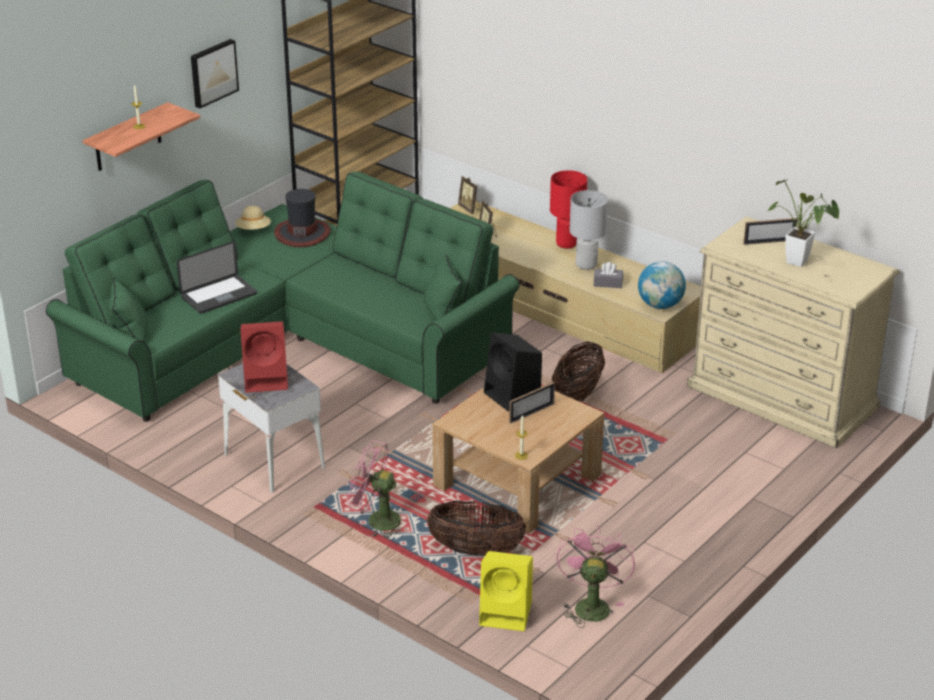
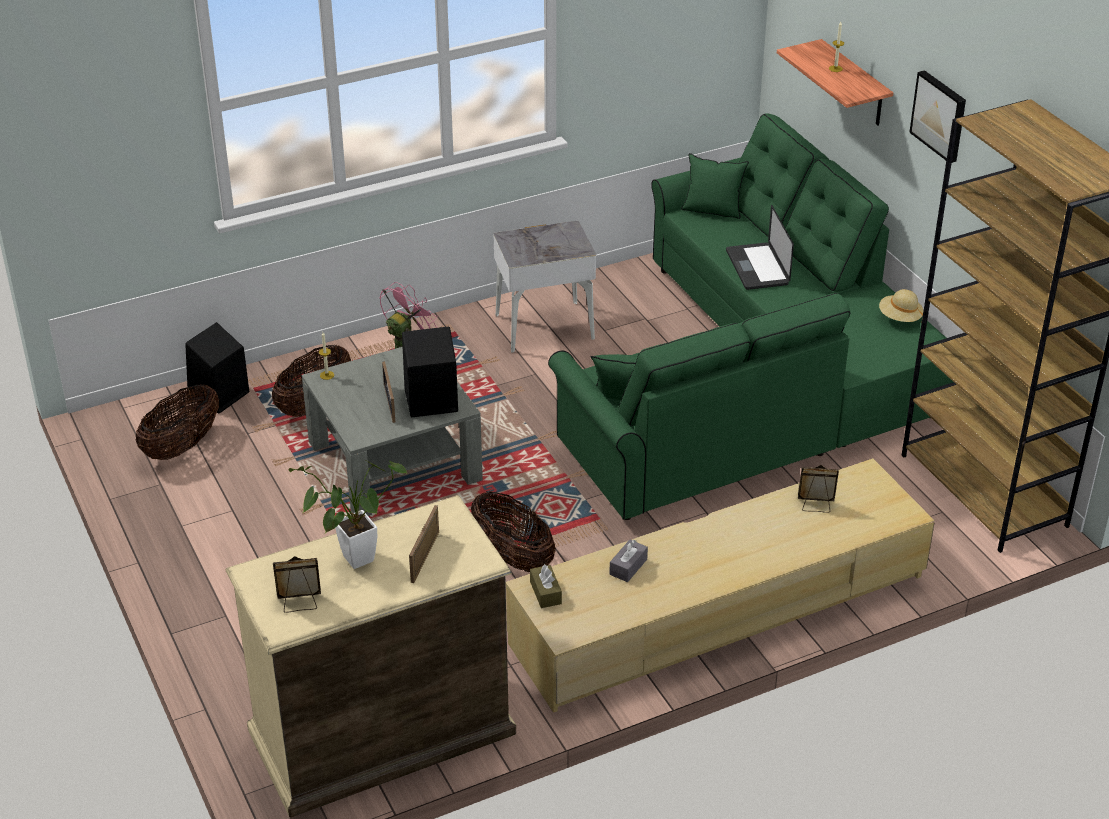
camera: 115 degrees right, 5 degrees up
red speaker [240,321,288,393] -> none
hat [274,189,331,247] -> none
brown coffee table [432,385,604,534] -> grey coffee table [302,347,483,516]
picture frame [458,176,481,214] -> picture frame moved to [273,556,321,613]
yellow speaker [479,551,533,631] -> black speaker [185,322,249,414]
red table lamp [550,170,587,249] -> none
pink fan [556,526,635,628] -> basket [136,384,219,460]
grey table lamp [569,190,608,270] -> none
globe [638,261,686,309] -> brown tissue box [530,564,562,608]

